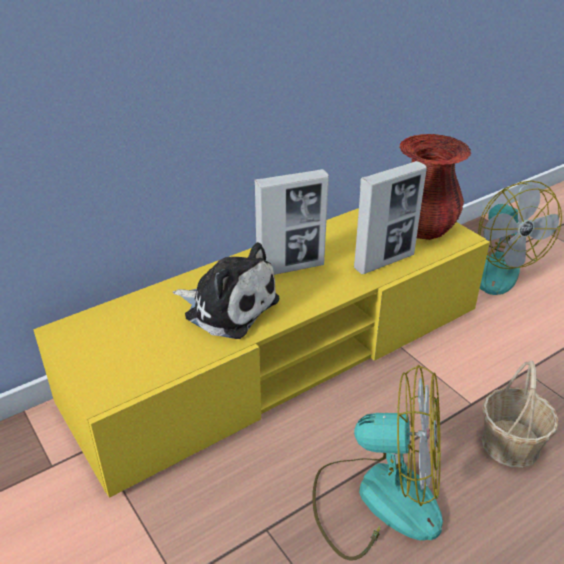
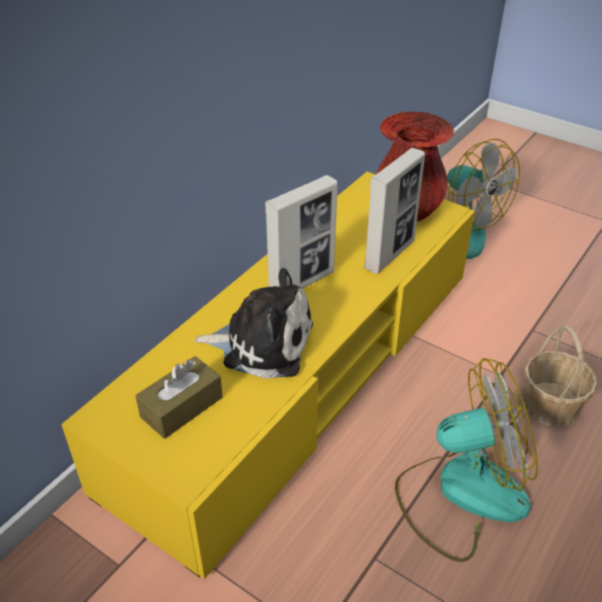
camera: 20 degrees left, 5 degrees up
none -> brown tissue box [136,356,223,439]

